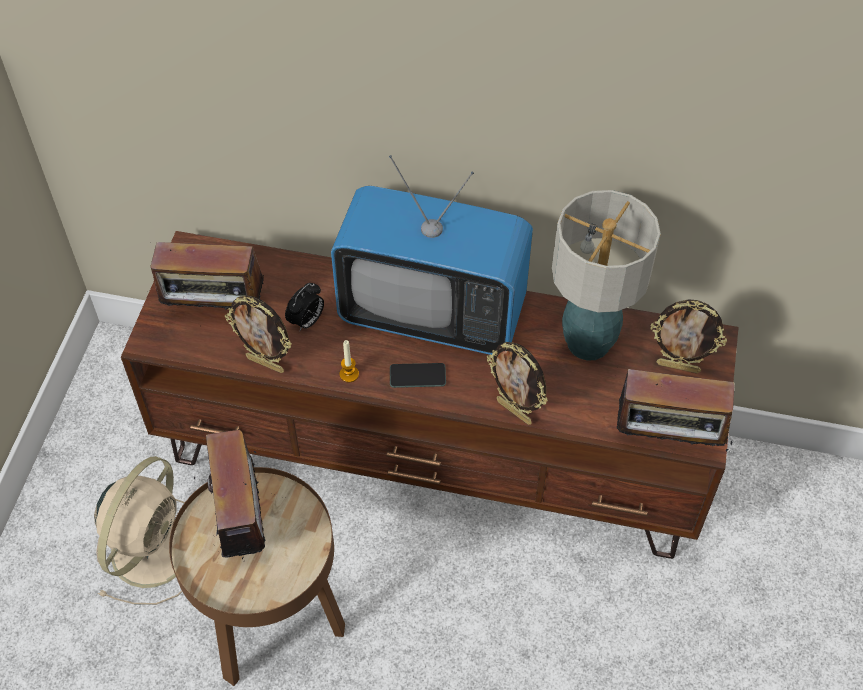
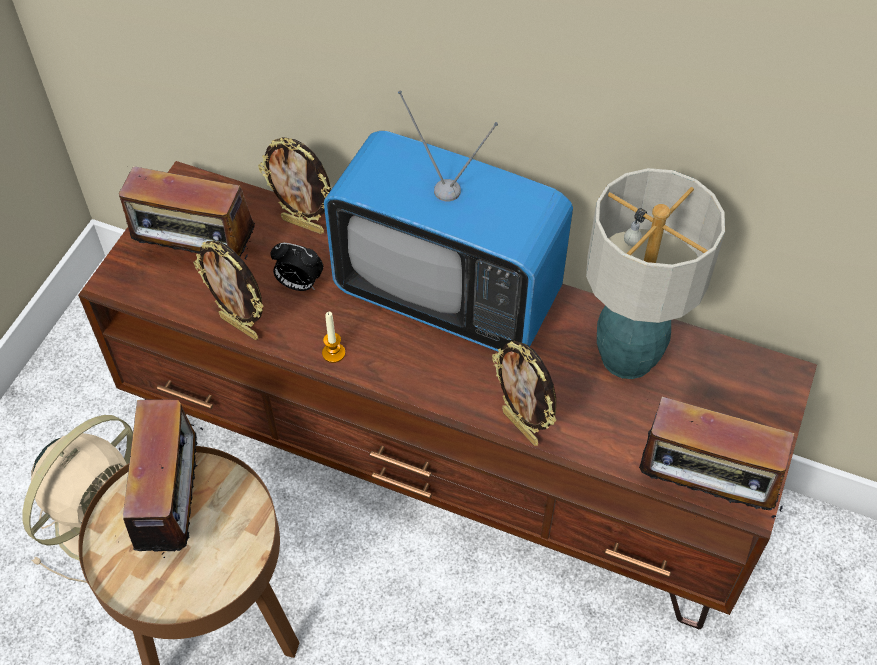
camera: 10 degrees right, 0 degrees up
alarm clock [285,283,324,331] -> alarm clock turned 60 degrees clockwise [270,243,323,291]
phone [390,363,446,388] -> none
picture frame [650,299,727,373] -> picture frame moved to [258,137,331,234]

